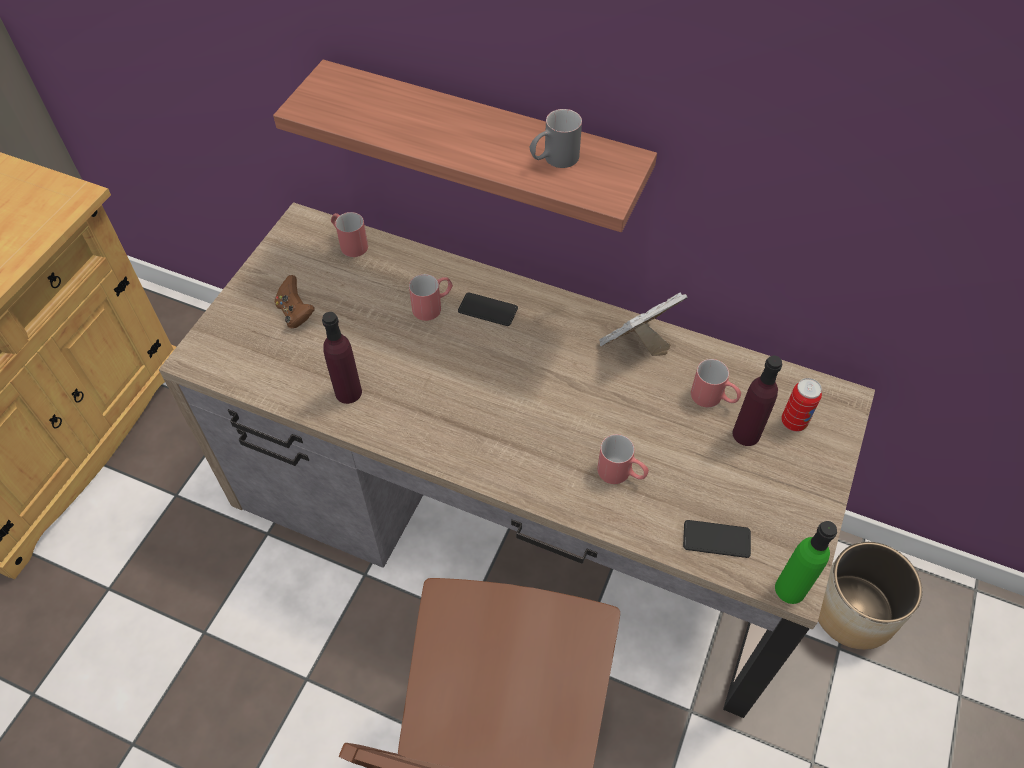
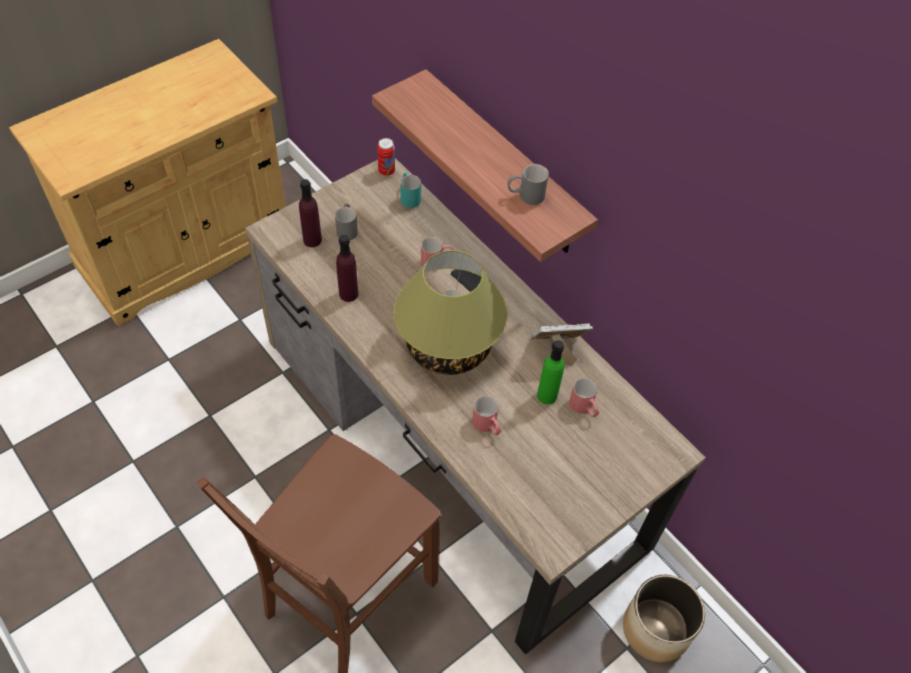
camera: 25 degrees right, 0 degrees up
brown game controller [275,275,315,329] -> grey mug [335,204,358,240]
red mug [331,212,368,257] -> turquoise mug [400,172,421,208]
phone [683,520,751,558] -> none
purple bottle [732,356,782,446] -> purple bottle moved to [299,179,322,247]
green bottle [775,521,837,604] -> green bottle moved to [537,340,564,405]
can [781,378,822,432] -> can moved to [377,138,395,176]
none -> table lamp [394,250,507,375]

